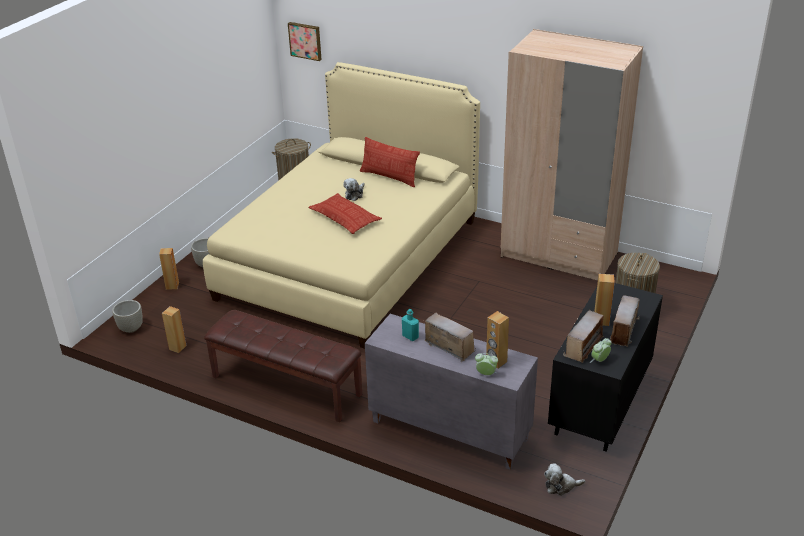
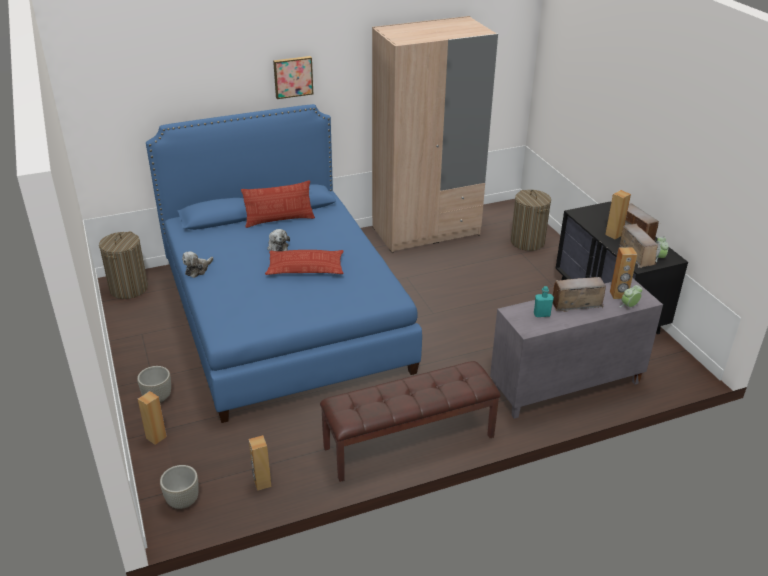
camera: 50 degrees left, 0 degrees up
beige bed [203,62,480,349] -> blue bed [146,104,422,423]
picture [288,22,322,61] -> picture moved to [273,56,313,99]
plush toy [544,463,585,496] -> plush toy moved to [182,251,213,278]

